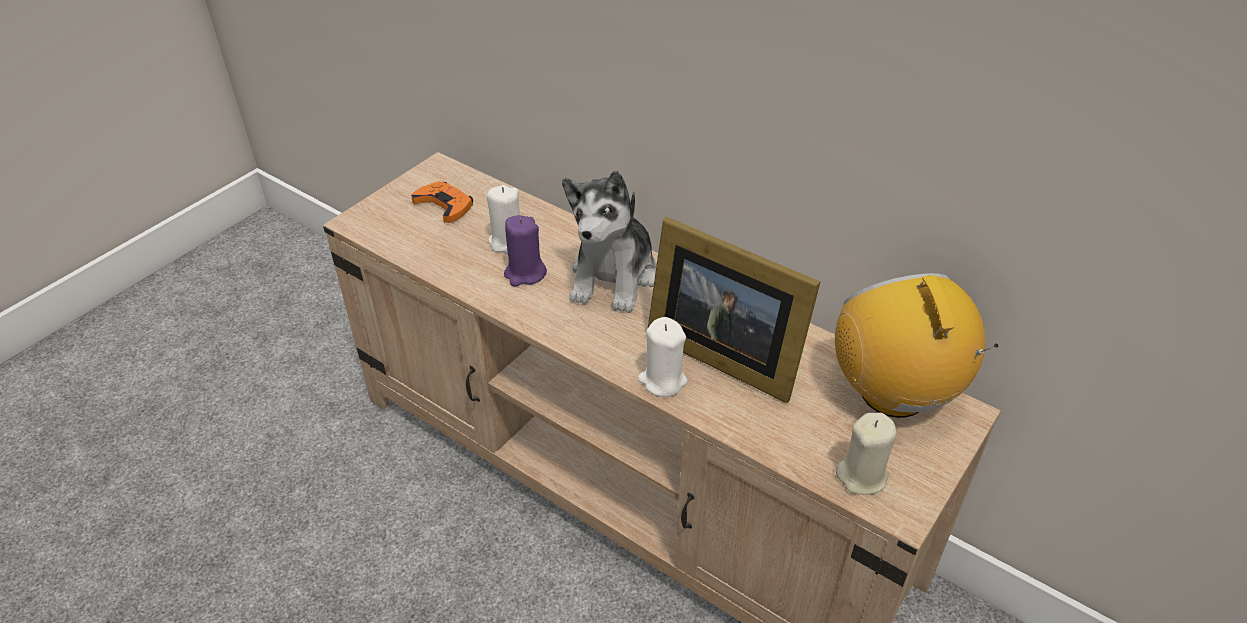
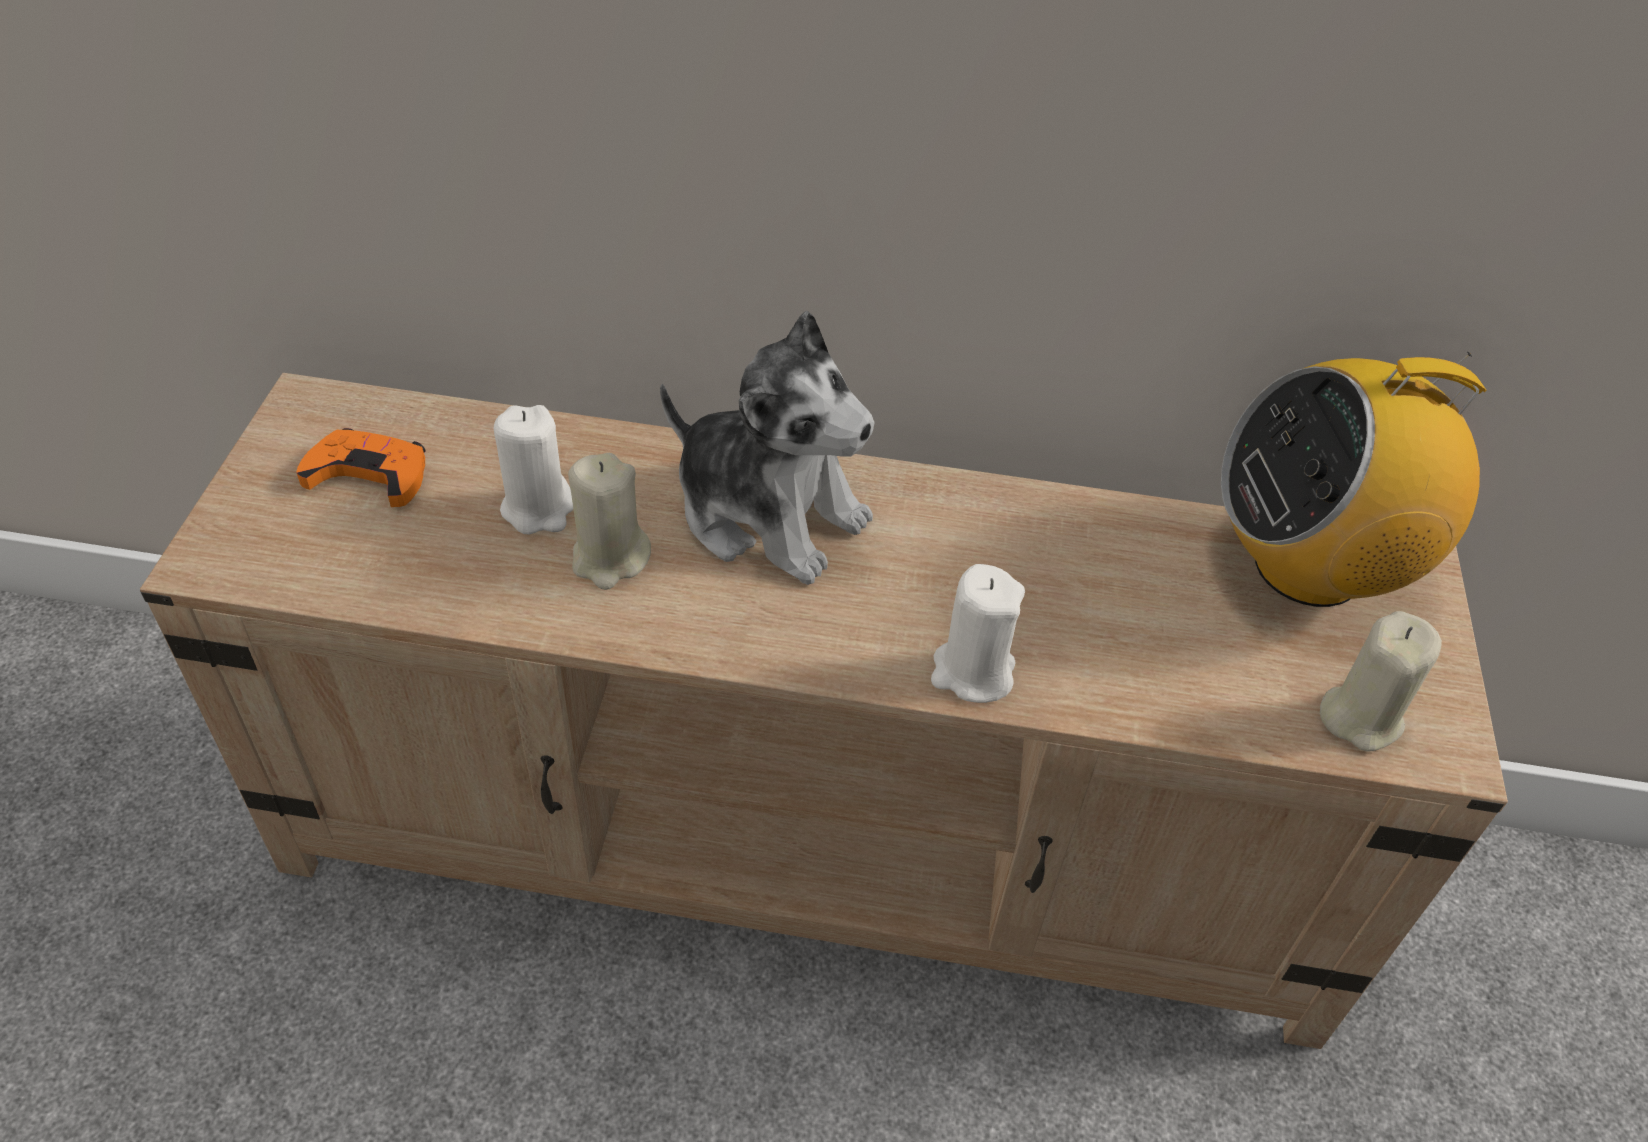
camera: 30 degrees left, 5 degrees up
purple candle [504,215,547,287] -> beige candle [568,453,651,590]
plush toy [562,171,657,313] -> plush toy turned 45 degrees counterclockwise [660,311,875,585]
picture frame [648,217,820,403] -> none
radio [835,273,998,418] -> radio turned 60 degrees counterclockwise [1221,352,1486,607]

